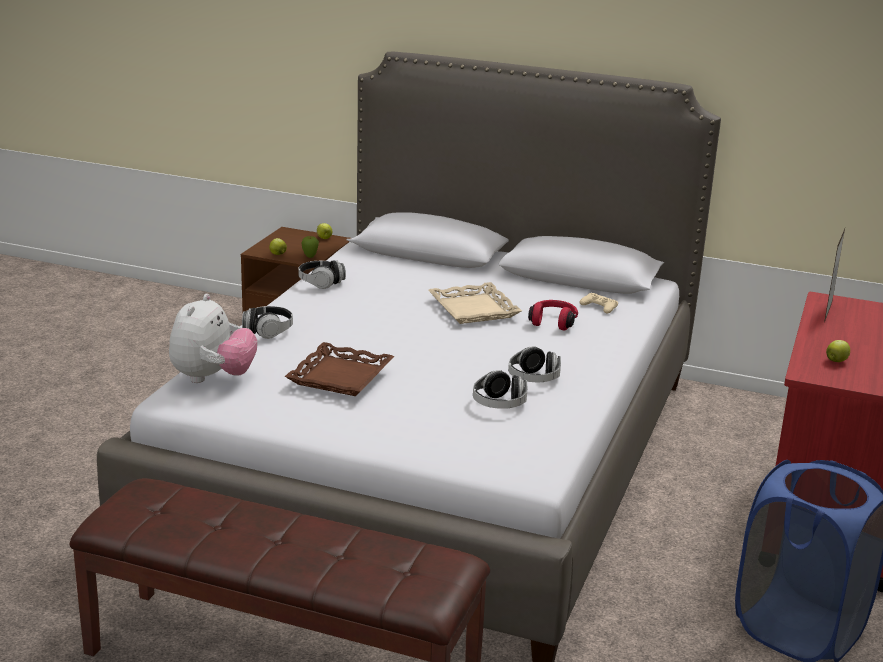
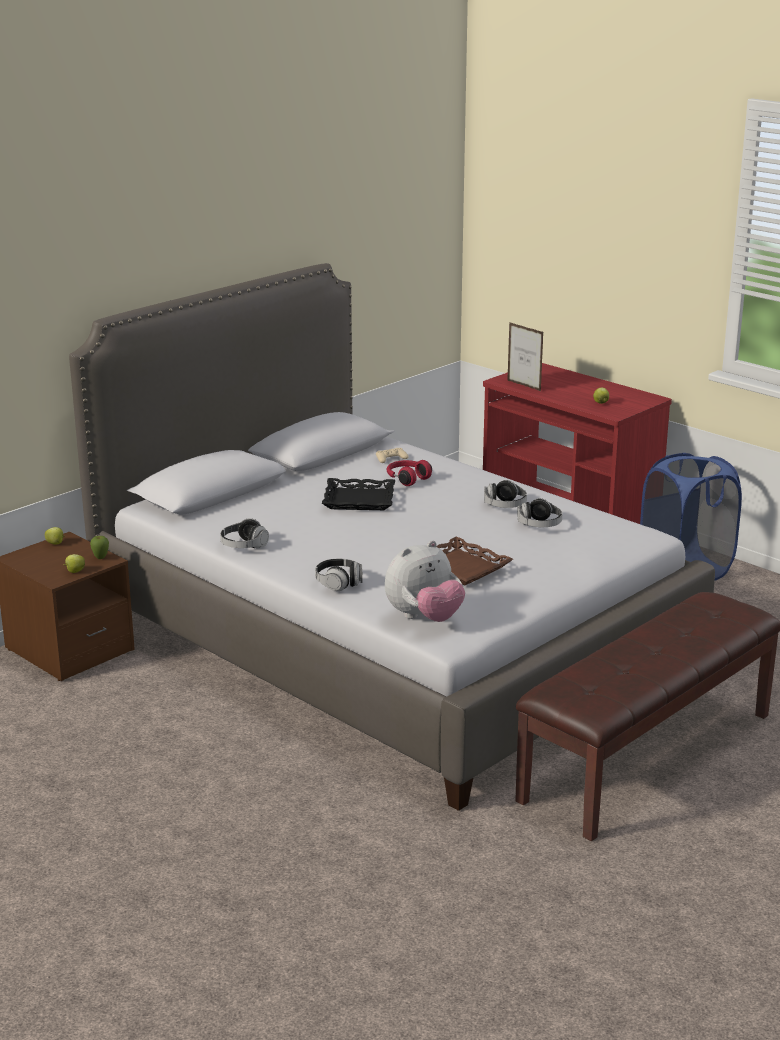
camera: 65 degrees left, 0 degrees up
plush toy [169,294,258,383] -> plush toy turned 105 degrees clockwise [385,540,465,622]
beige tray [428,282,522,324] -> black tray [322,478,395,510]

